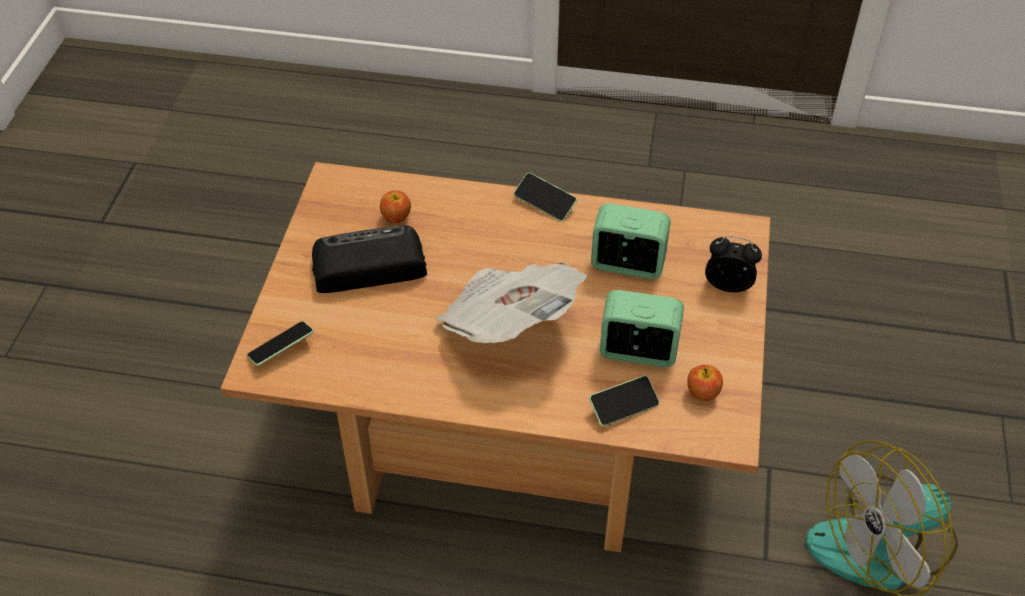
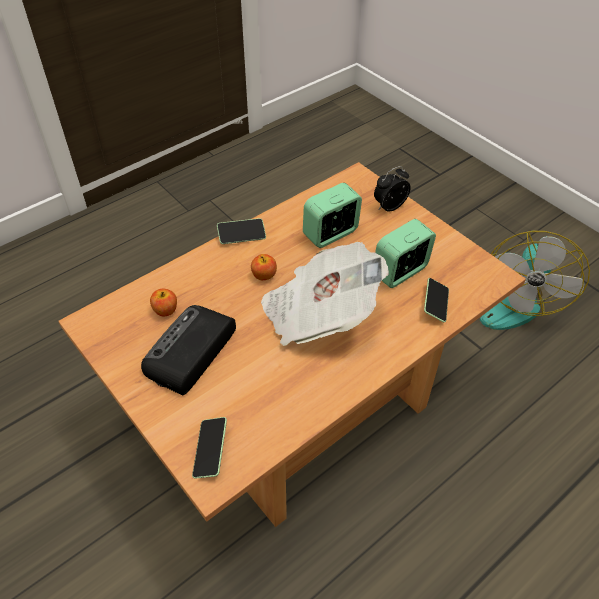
camera: 50 degrees left, 0 degrees up
apple [687,365,723,401] -> apple moved to [251,254,277,280]

